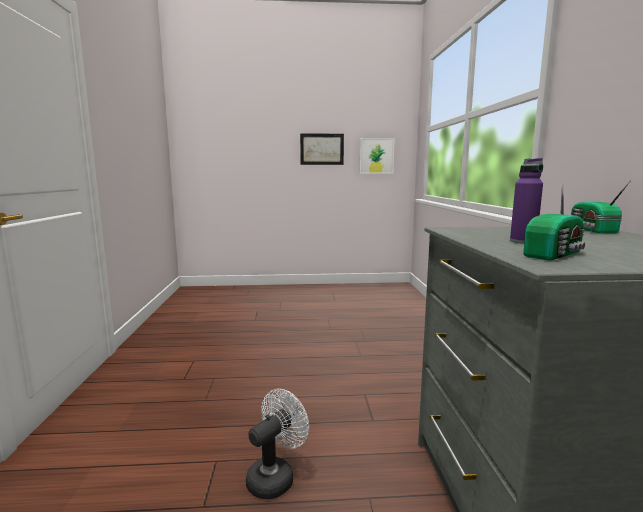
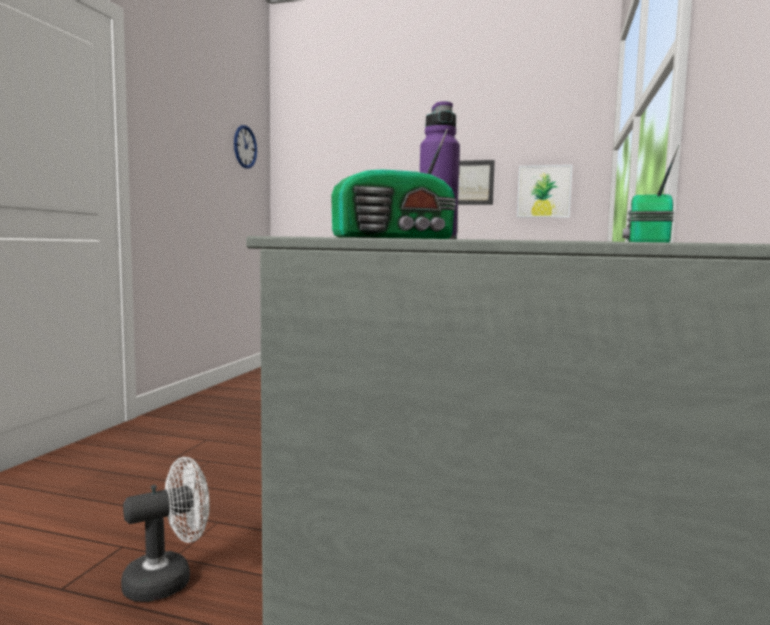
camera: 20 degrees right, 5 degrees down
none -> wall clock [234,125,257,169]

